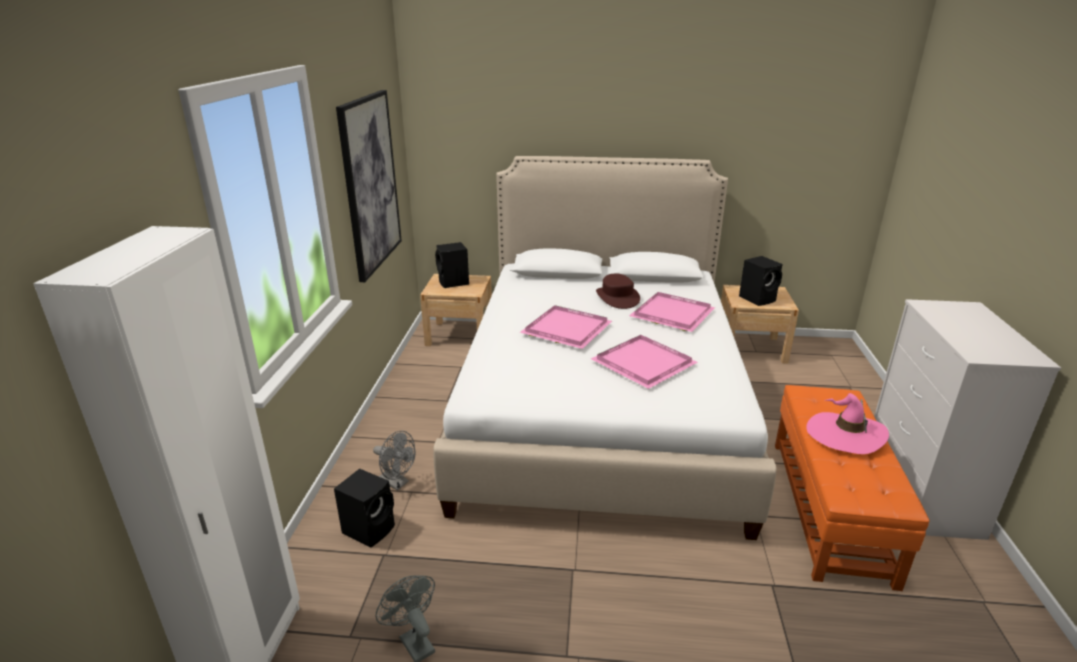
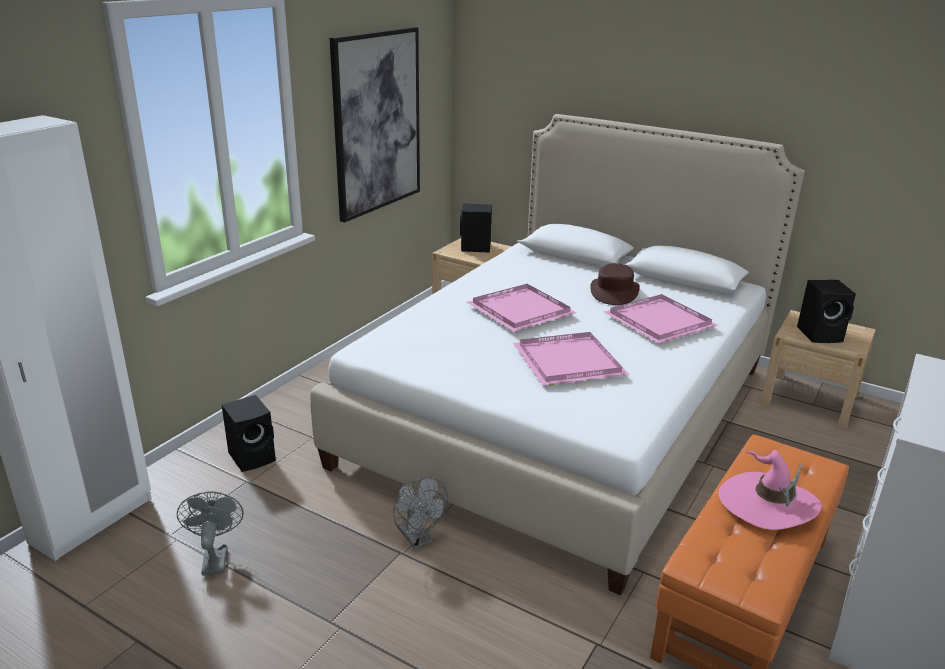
camera: 25 degrees right, 0 degrees up
grey fan [373,431,415,490] -> grey fan moved to [393,477,448,549]

